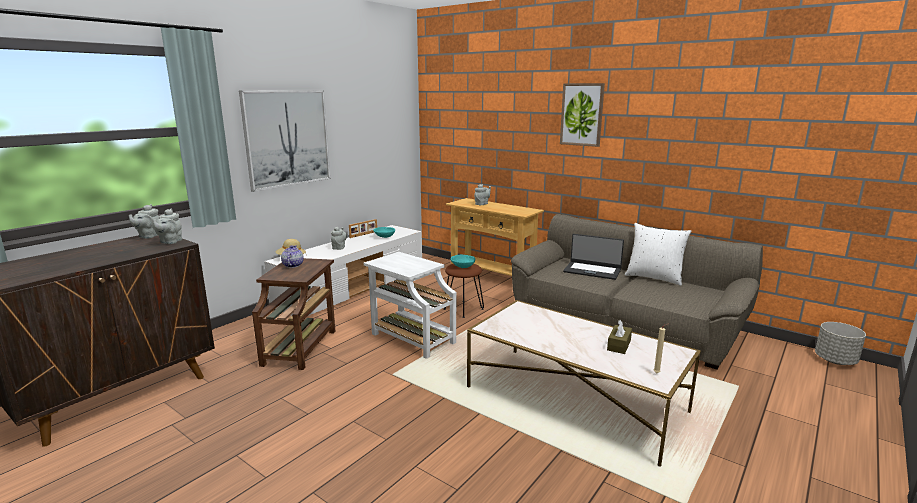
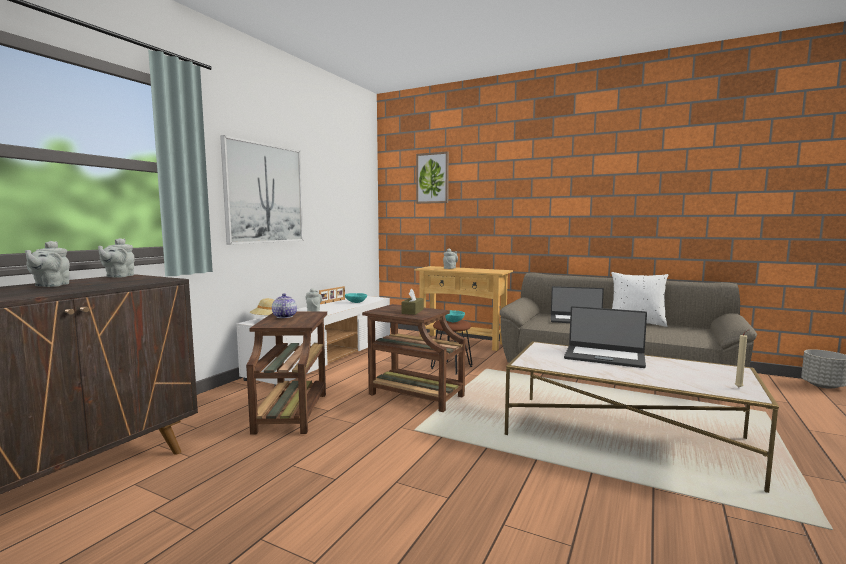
camera: 10 degrees left, 10 degrees down
grey teapot [152,209,182,244] -> grey teapot moved to [25,241,70,287]
white side table [364,252,456,359] -> brown side table [362,304,466,412]
picture [560,83,605,147] -> picture moved to [416,151,449,204]
brown tissue box [607,320,632,354] -> brown tissue box moved to [401,289,424,315]
none -> laptop [564,306,647,368]

